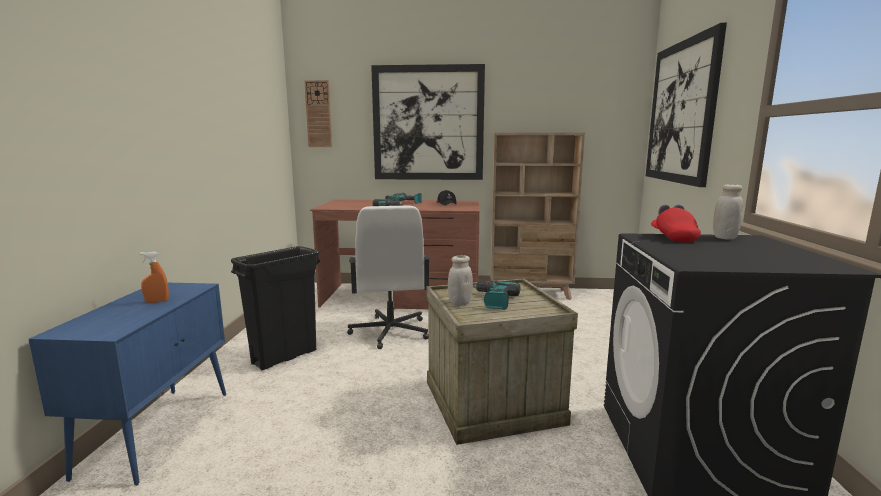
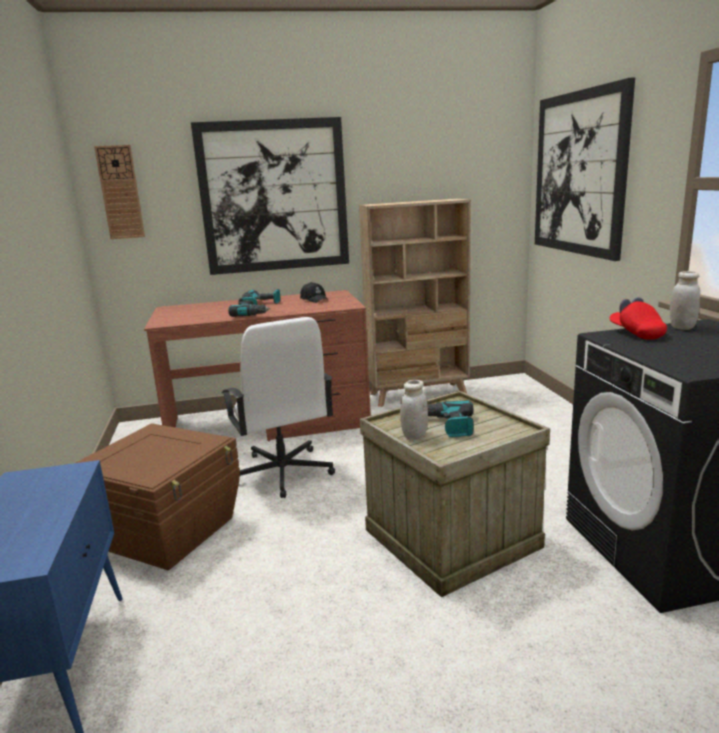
camera: 15 degrees left, 5 degrees up
orange spray bottle [140,252,169,303] -> none
black trash can [231,246,320,370] -> brown storage box [76,423,240,570]

